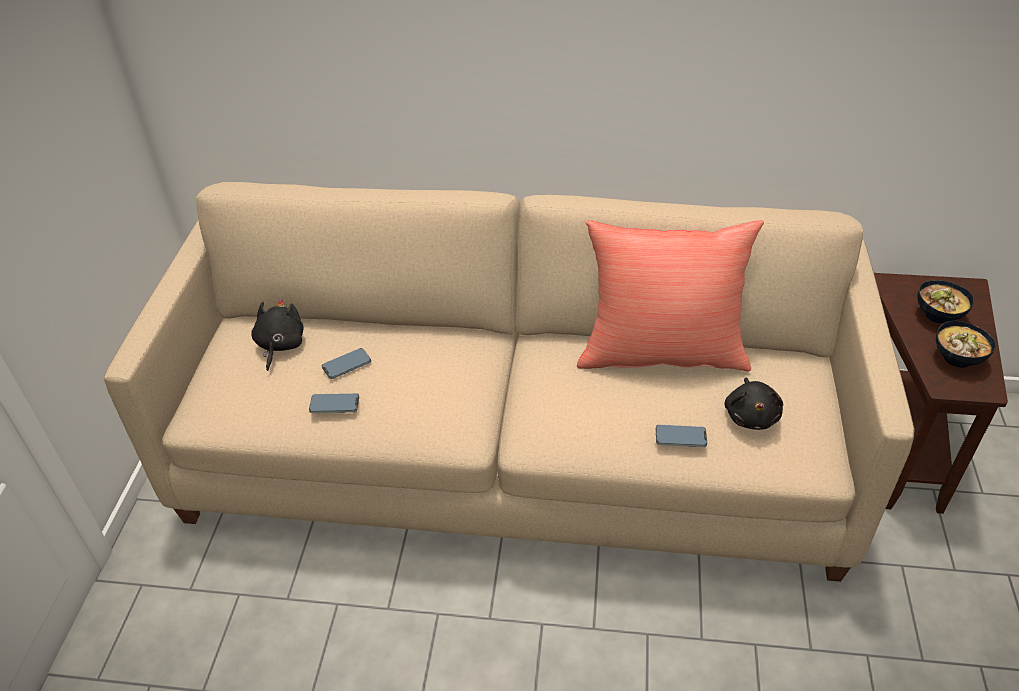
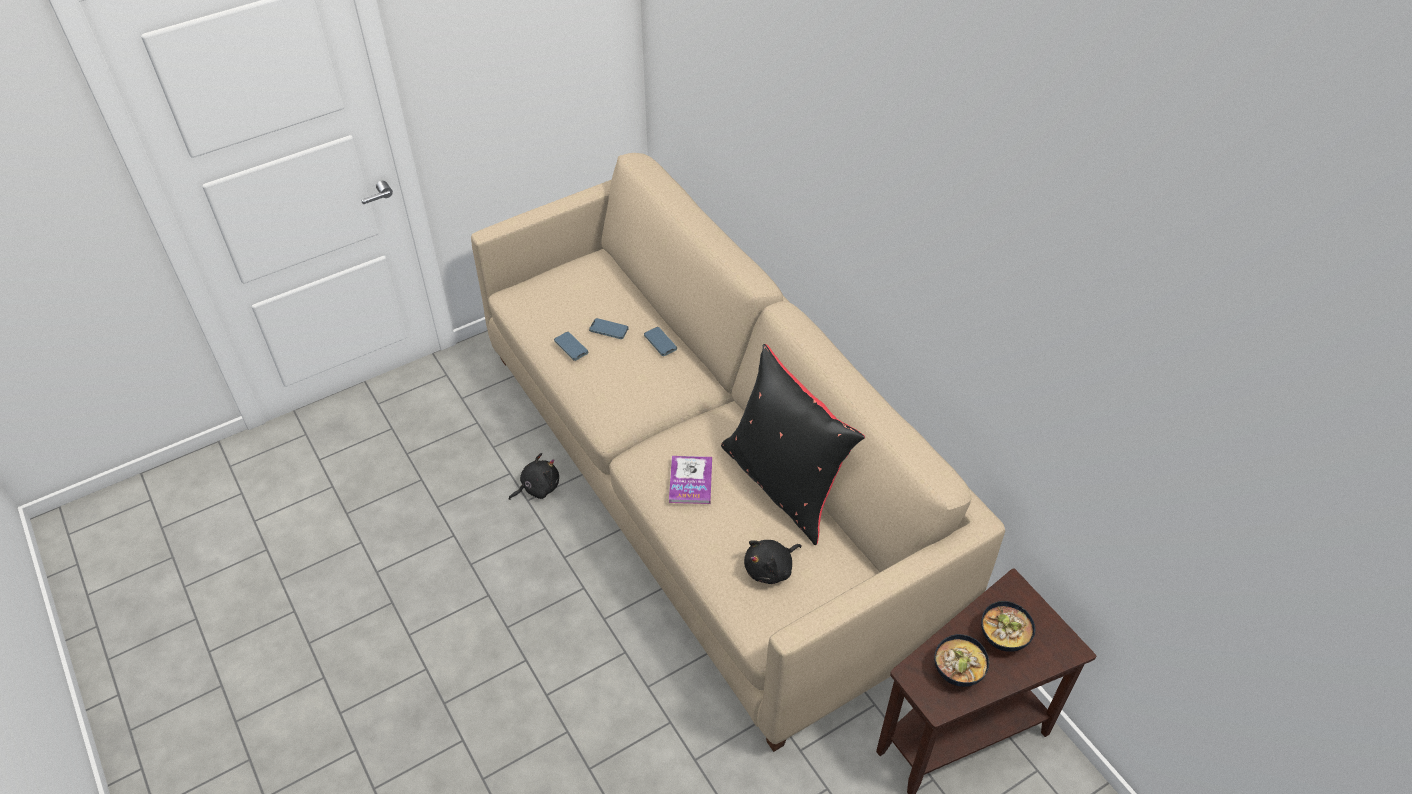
camera: 50 degrees right, 5 degrees up
black plush toy [251,298,304,371] -> black plush toy moved to [509,453,559,500]
red pillow [577,220,764,372] -> black pillow [721,344,865,545]
phone [656,425,707,447] -> phone moved to [644,327,677,356]
none -> book [669,456,712,504]

